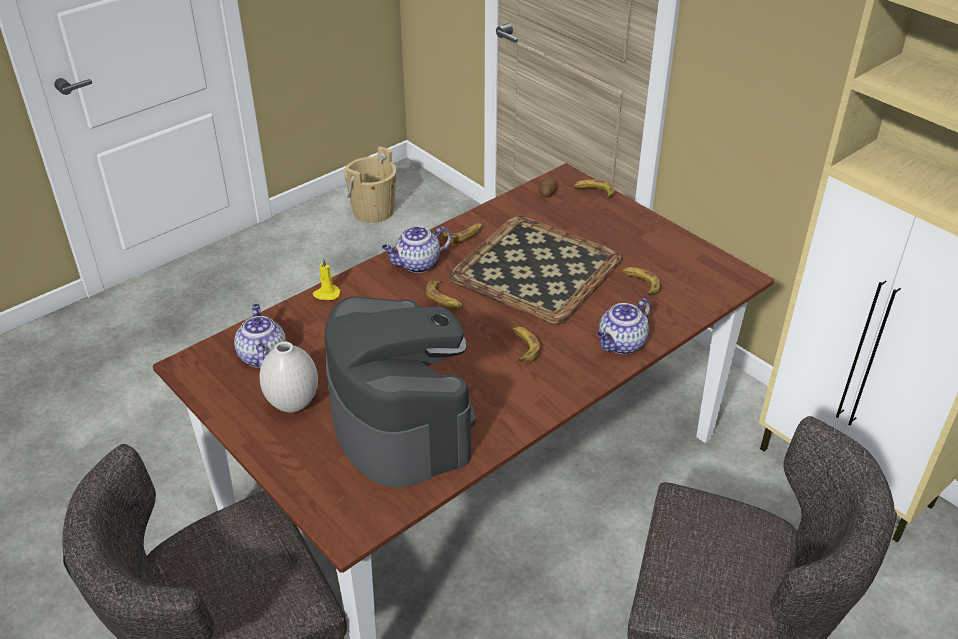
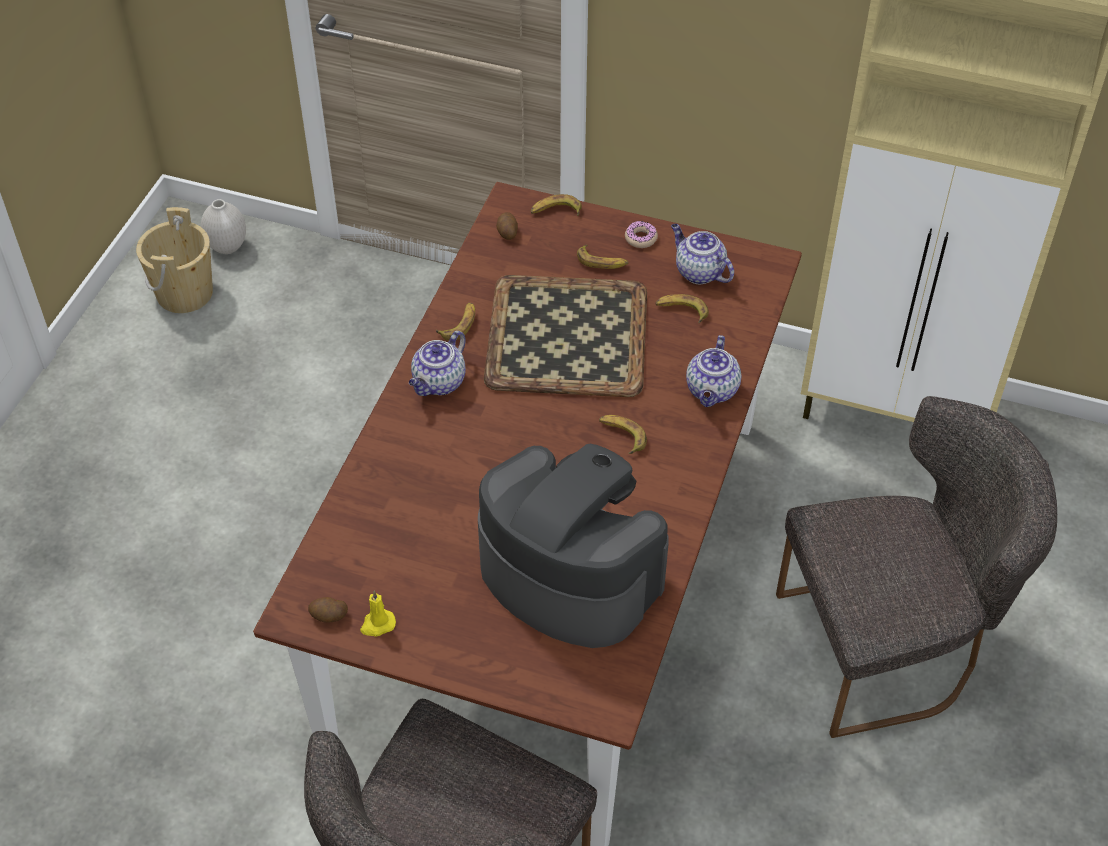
camera: 30 degrees left, 10 degrees up
teapot [234,304,286,368] -> teapot moved to [671,224,734,284]
white vase [259,342,318,413] -> white vase moved to [201,199,246,254]
yellow candle [313,258,341,300] -> yellow candle moved to [360,591,396,637]
banana [425,281,463,308] -> banana moved to [577,245,628,269]
none -> potato [308,597,348,623]
none -> donut [625,221,658,248]

